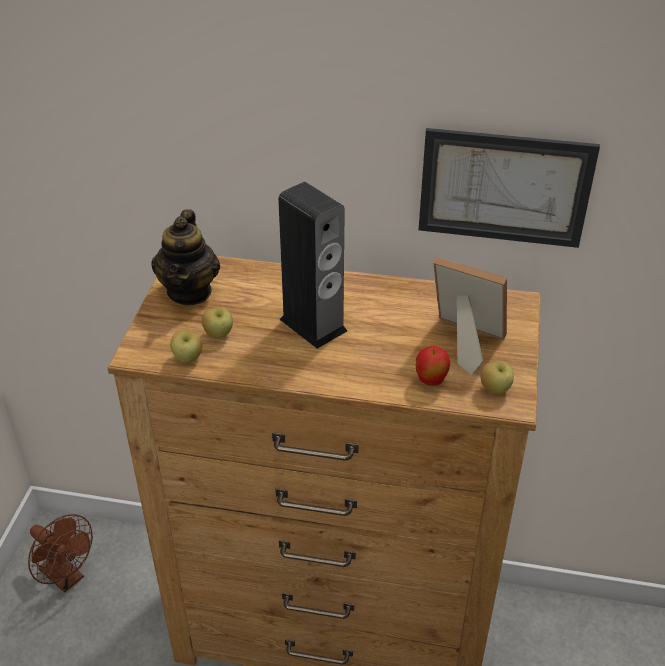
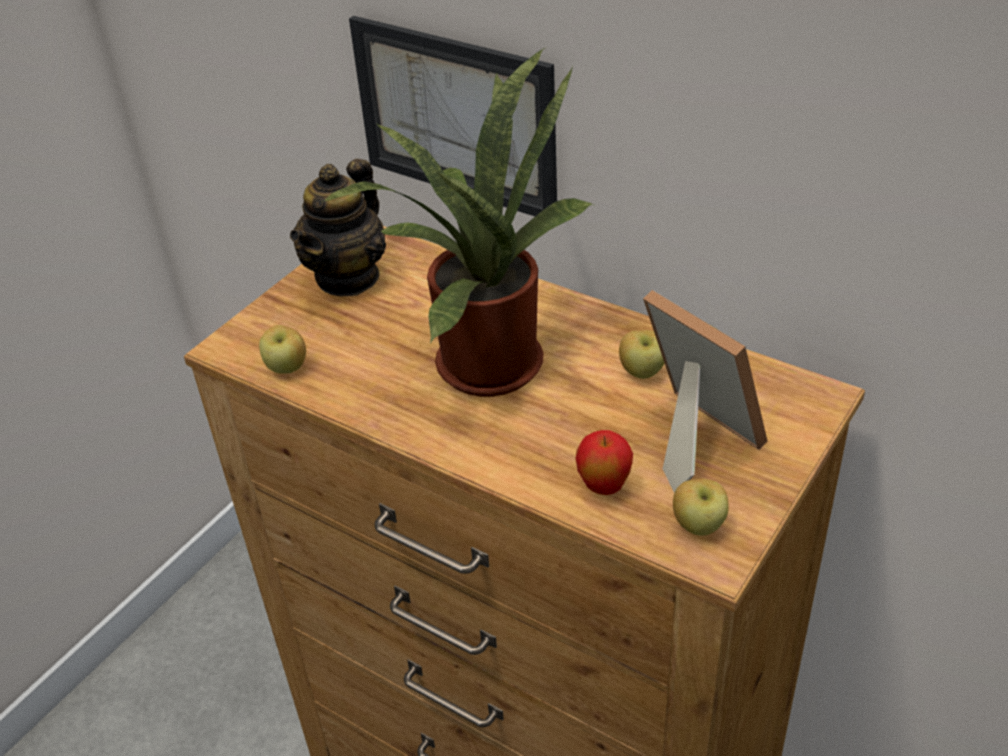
camera: 25 degrees right, 0 degrees up
brown fan [28,514,93,593] -> none
apple [202,307,233,338] -> apple moved to [619,330,665,379]
speaker [278,182,347,349] -> potted plant [321,48,592,397]
picture [419,128,600,248] -> picture moved to [349,16,557,216]

